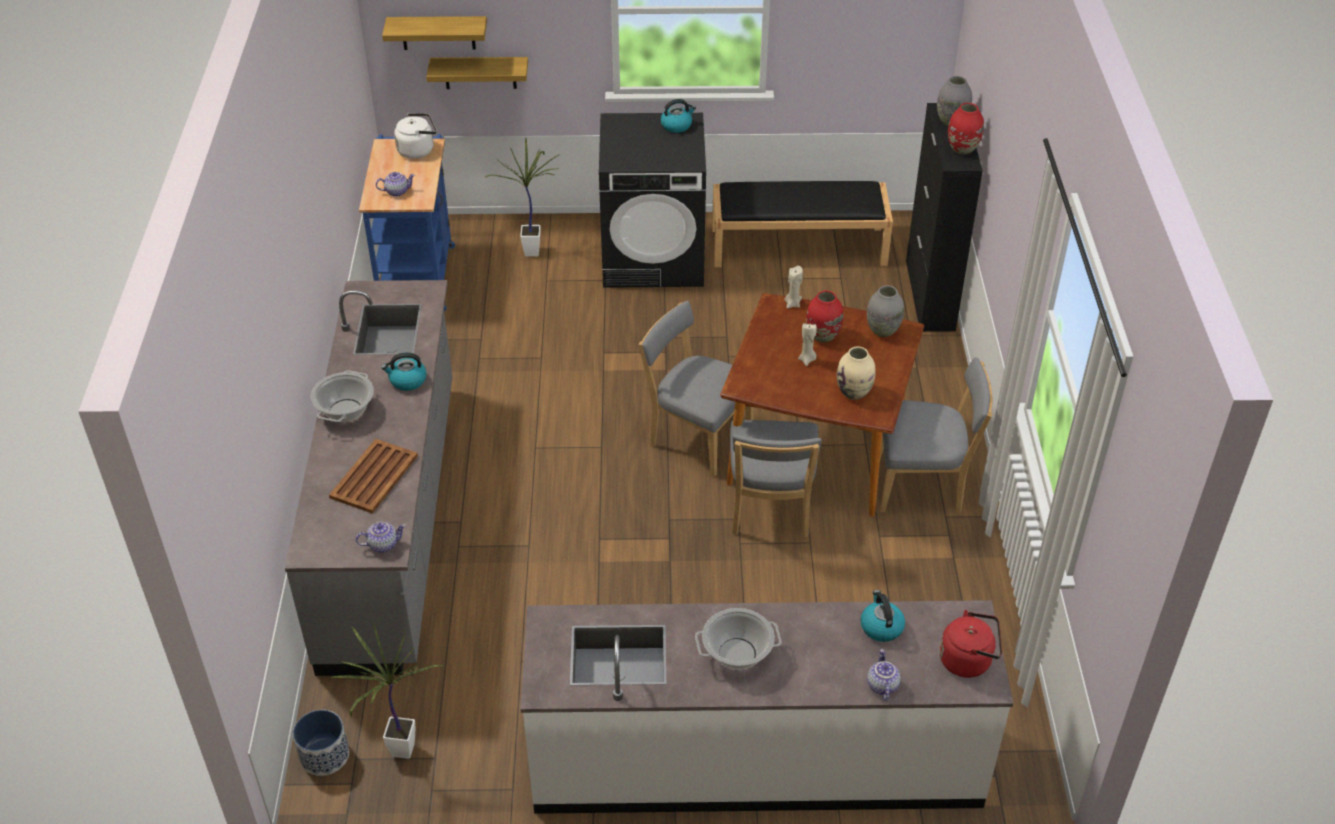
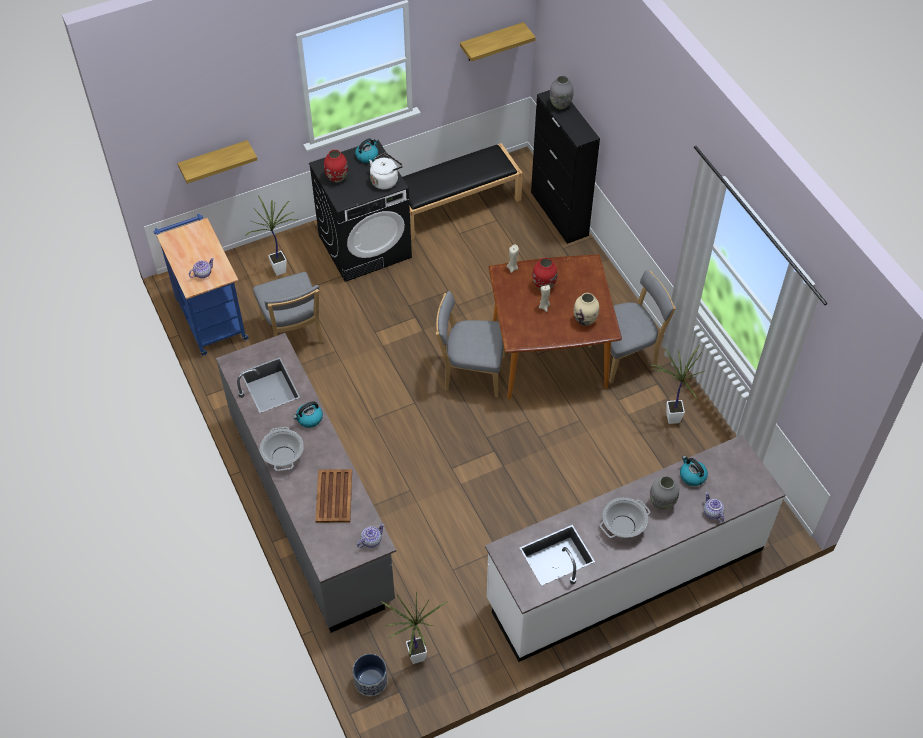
camera: 25 degrees left, 10 degrees up
shelf [382,16,487,50] -> shelf moved to [460,22,536,61]
white kettle [394,113,437,159] -> white kettle moved to [369,153,403,189]
grey chair [730,420,822,537] -> grey chair moved to [253,272,324,343]
grey vase [867,285,904,337] -> grey vase moved to [650,476,679,510]
red kettle [940,610,1002,678] -> none
red vase [948,103,984,155] -> red vase moved to [324,150,348,183]
none -> potted plant [650,345,704,424]

